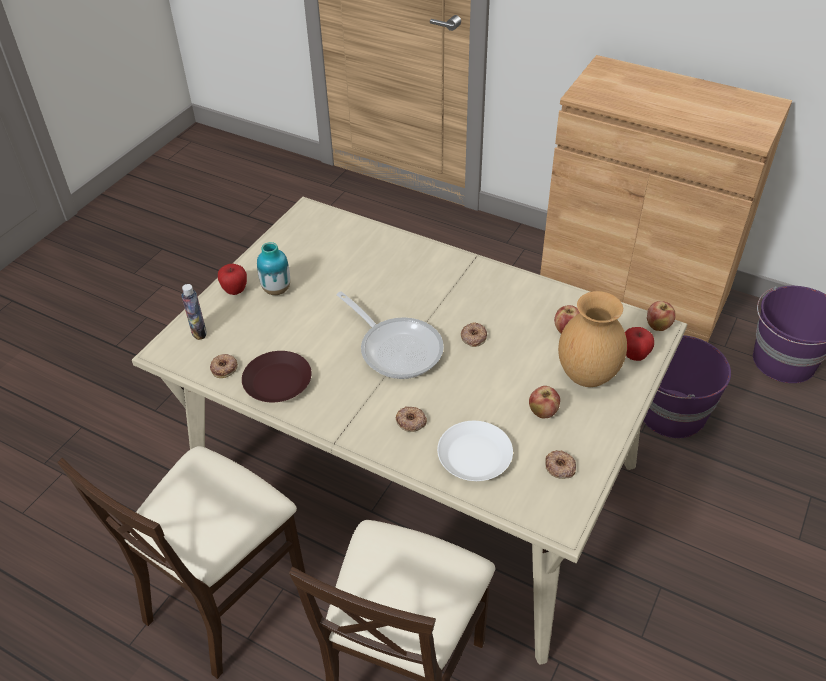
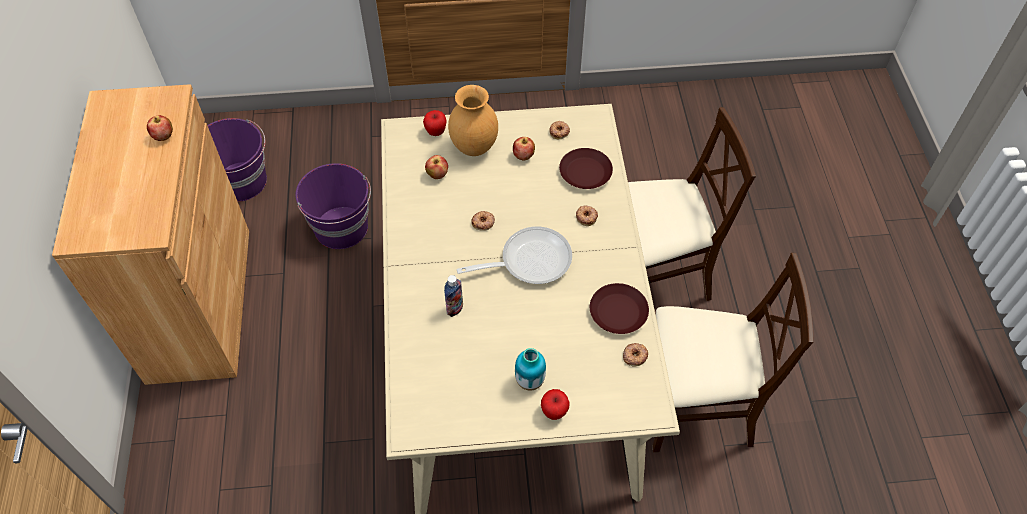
camera: 125 degrees left, 10 degrees up
bottle [181,284,207,340] -> bottle moved to [444,275,463,317]
frying pan [337,291,444,379] -> frying pan turned 60 degrees clockwise [457,227,572,284]
white plate [437,421,513,481] -> brown plate [559,148,613,189]
apple [647,301,676,331] -> apple moved to [147,115,173,141]

